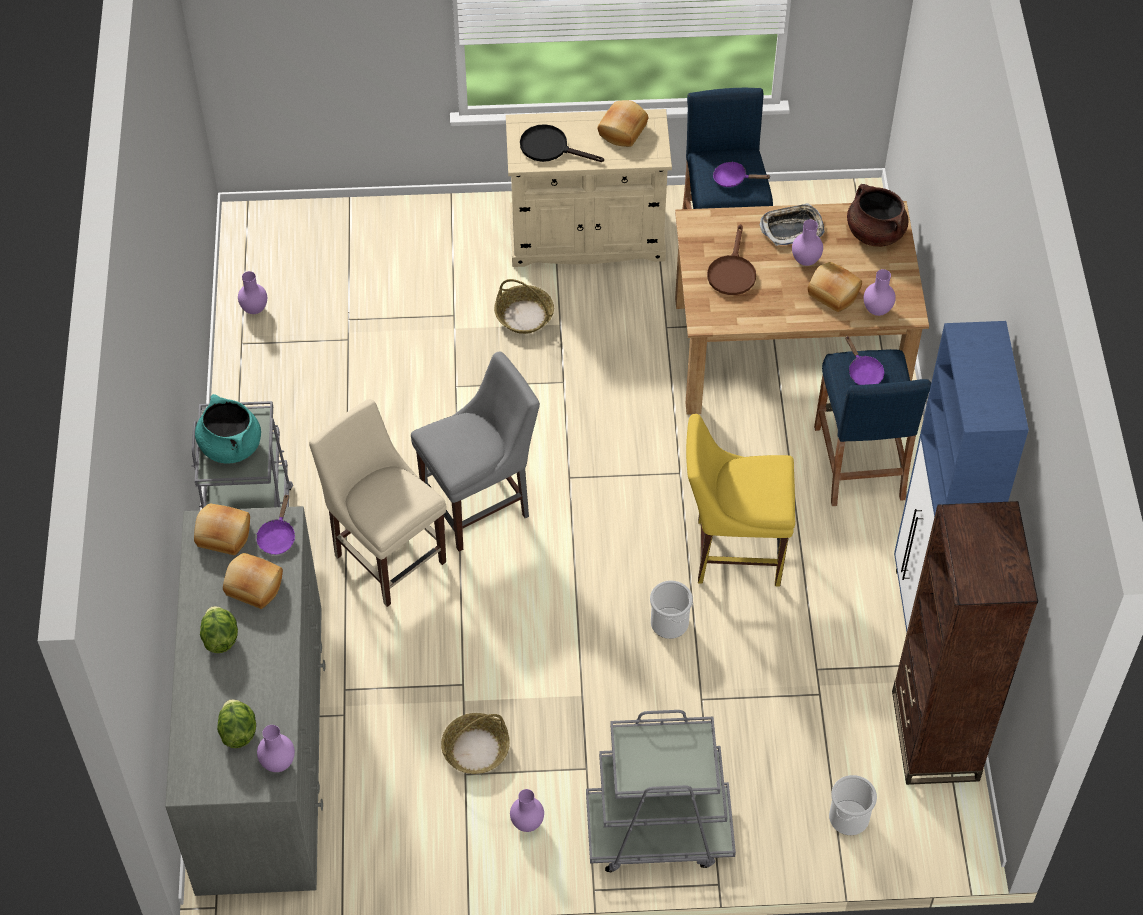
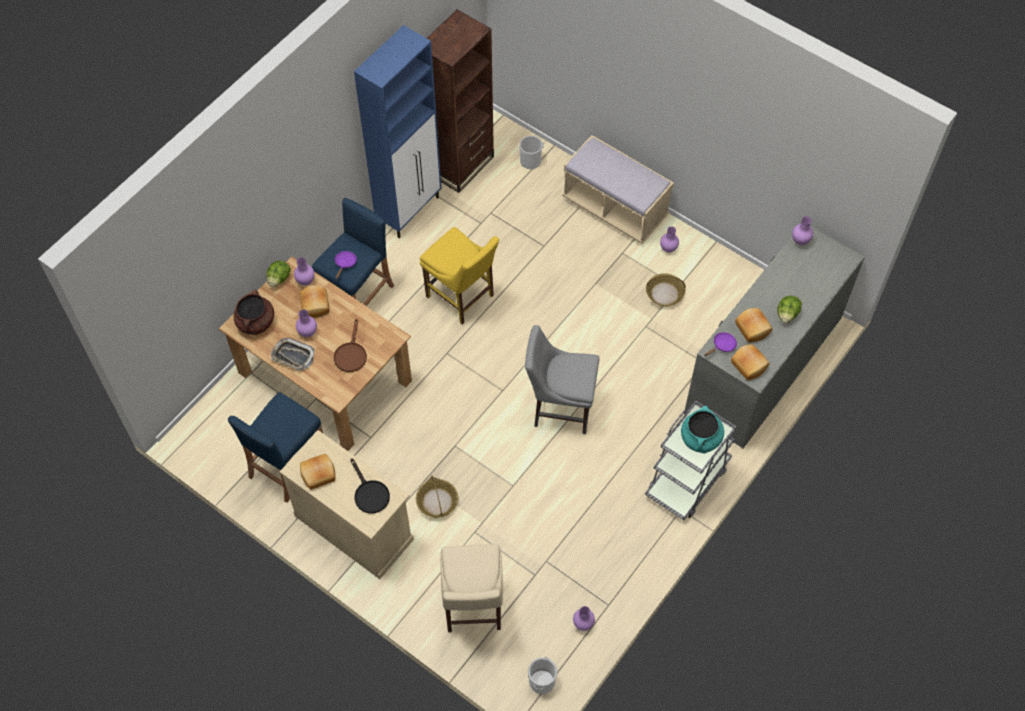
camera: 140 degrees left, 5 degrees up
lettuce [217,699,256,748] -> lettuce moved to [266,261,291,287]
beige chair [309,399,447,607] -> beige chair moved to [440,544,503,632]
grey cart [586,710,736,872] -> beige bench [562,135,674,244]
bucket [650,580,693,639] -> bucket moved to [528,657,557,694]
brown frying pan [707,224,756,295] -> brown frying pan turned 135 degrees clockwise [334,318,367,372]
purple frying pan [713,161,770,187] -> none

